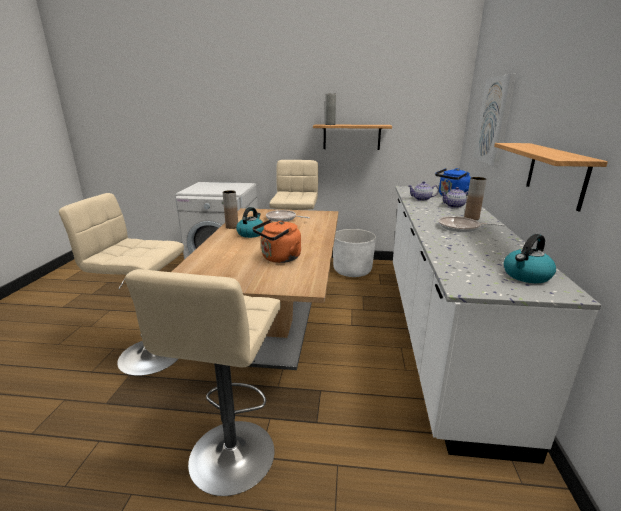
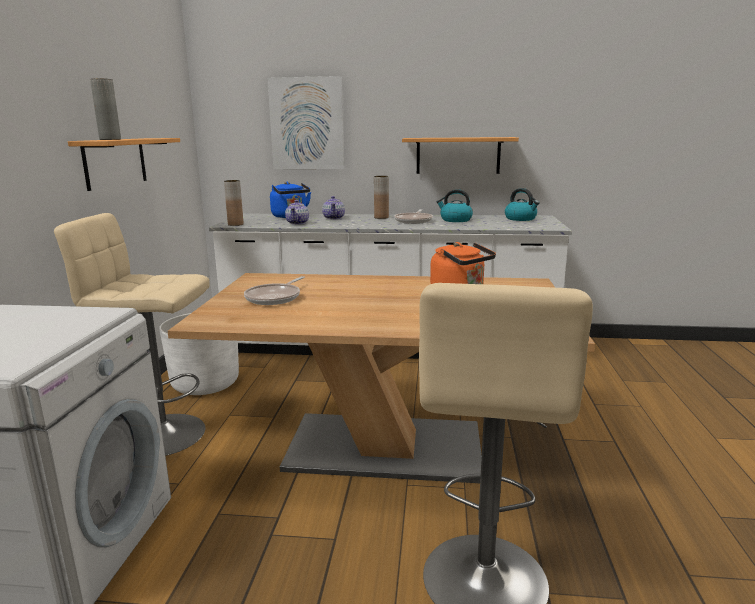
camera: 90 degrees left, 5 degrees down
beige stool [125,269,281,496] -> none
brown vase [223,190,238,229] -> brown vase moved to [224,180,244,226]
kettle [236,207,264,238] -> kettle moved to [437,189,473,222]

